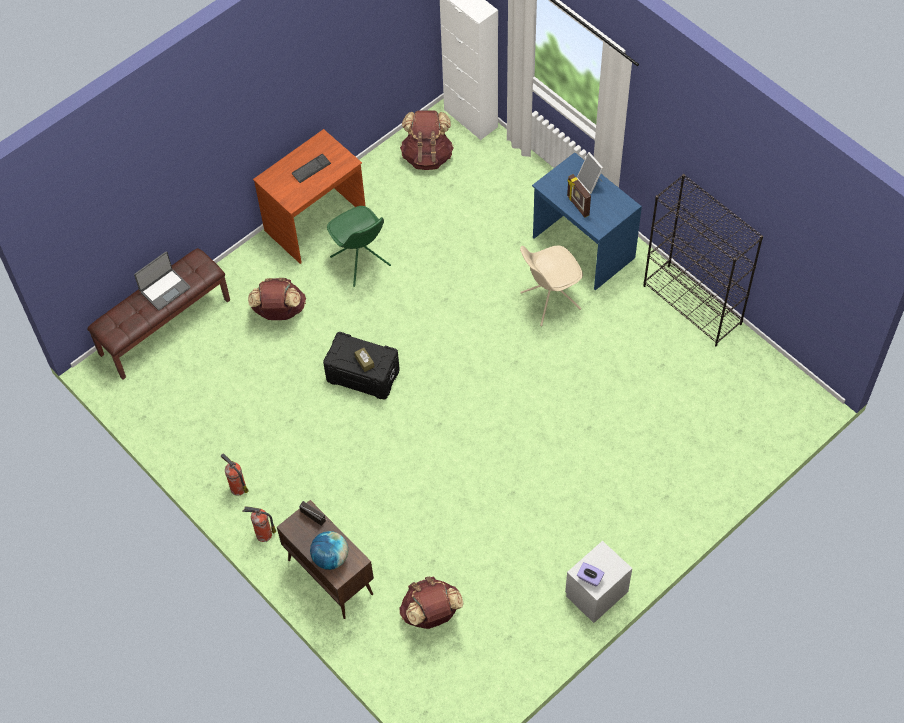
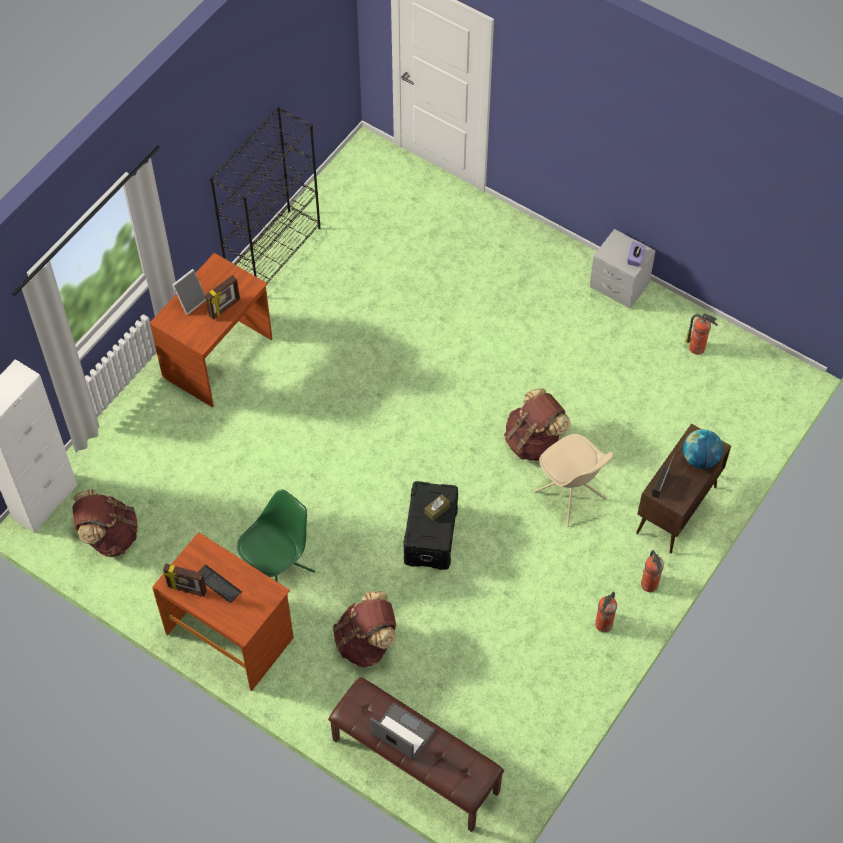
camera: 105 degrees left, 0 degrees up
brown backpack [400,576,464,629] -> brown backpack moved to [504,388,571,461]
beige chair [520,246,583,326] -> beige chair moved to [534,434,614,527]
blue desk [532,152,642,290] -> brown desk [149,253,273,407]
none -> picture frame [163,563,207,597]
none -> fire extinguisher [686,313,718,355]

